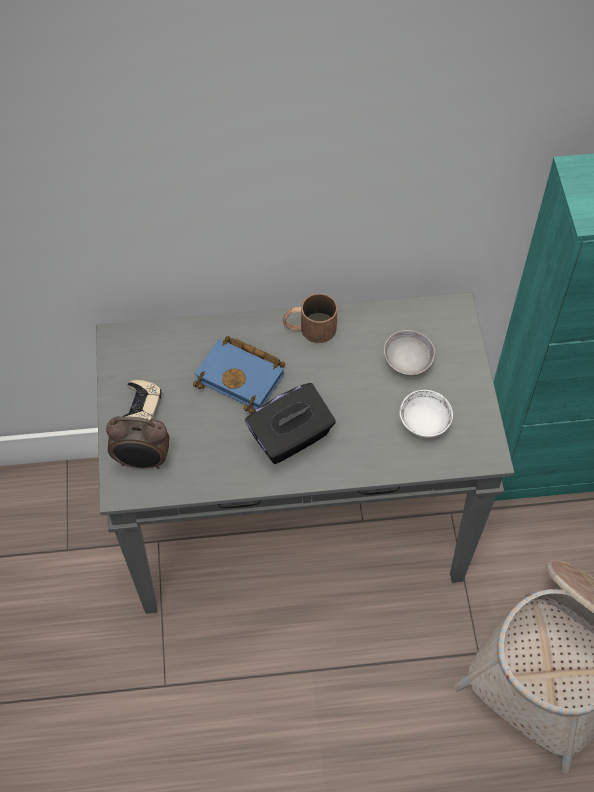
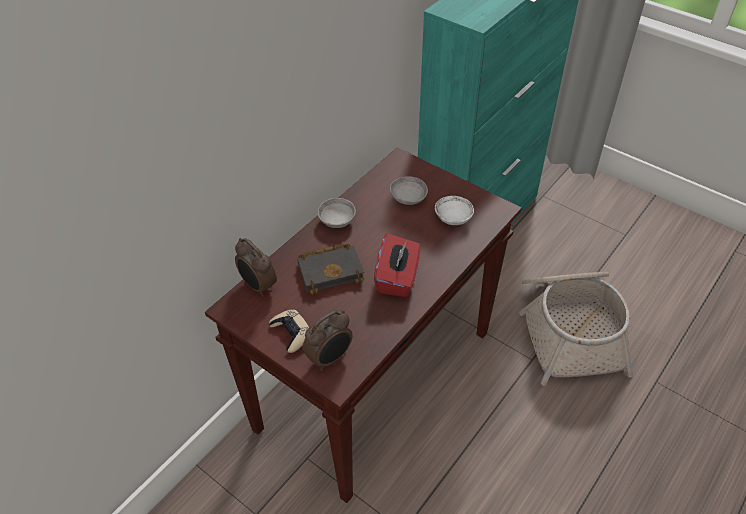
camera: 45 degrees left, 10 degrees down
grey console table [96,292,514,614] -> brown console table [205,147,522,503]
blue book [193,336,285,414] -> black book [297,243,364,295]
black tissue box [245,383,336,464] -> red tissue box [374,233,420,297]
brown mug [283,293,337,343] -> grey bowl [317,198,356,228]
none -> alarm clock [235,238,277,297]

